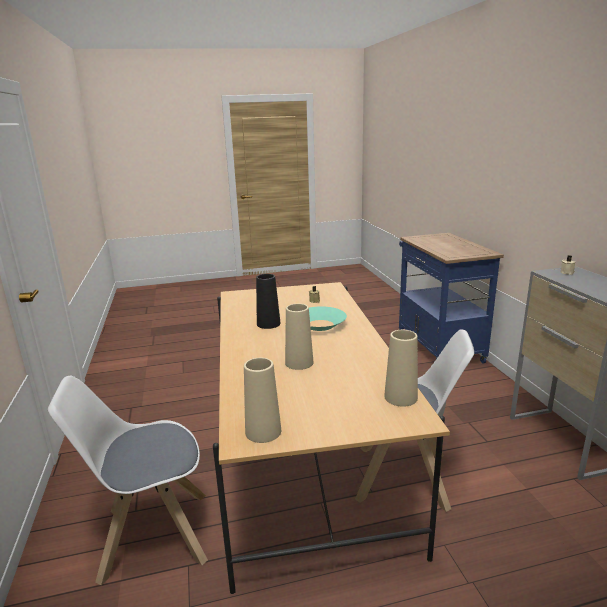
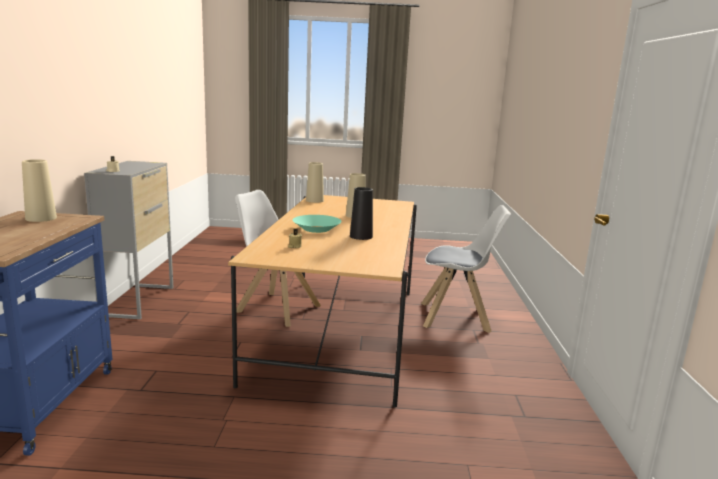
camera: 165 degrees left, 5 degrees down
beige vase [244,358,281,443] -> beige vase moved to [22,159,57,222]

